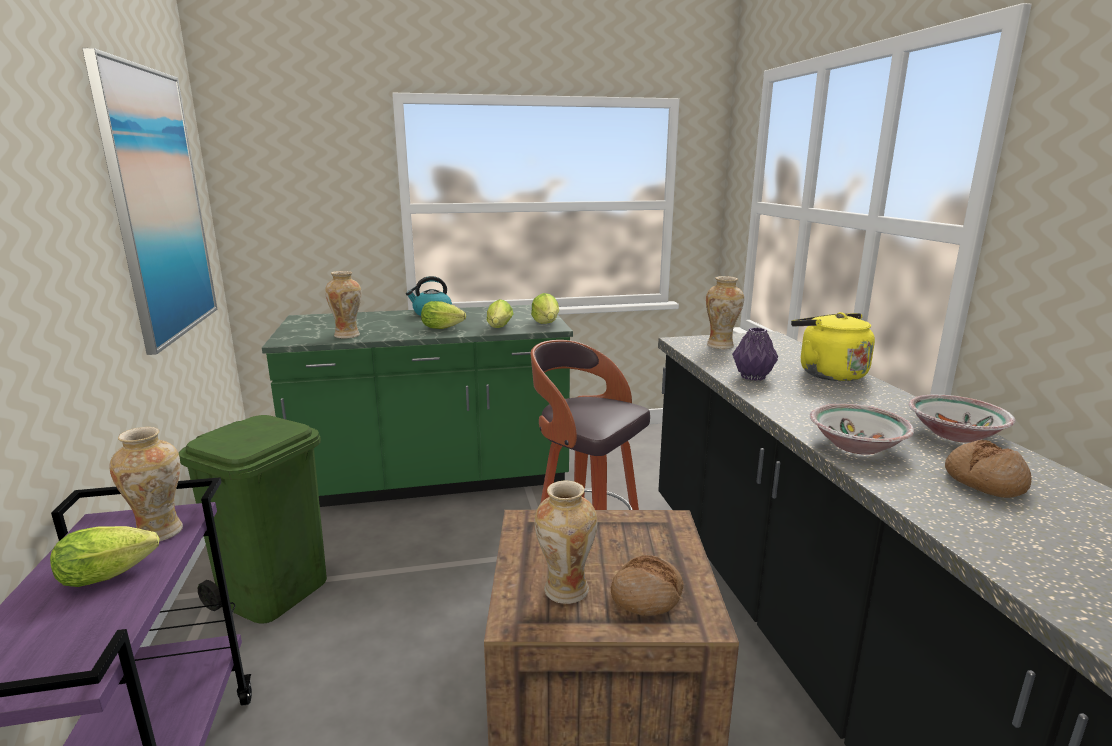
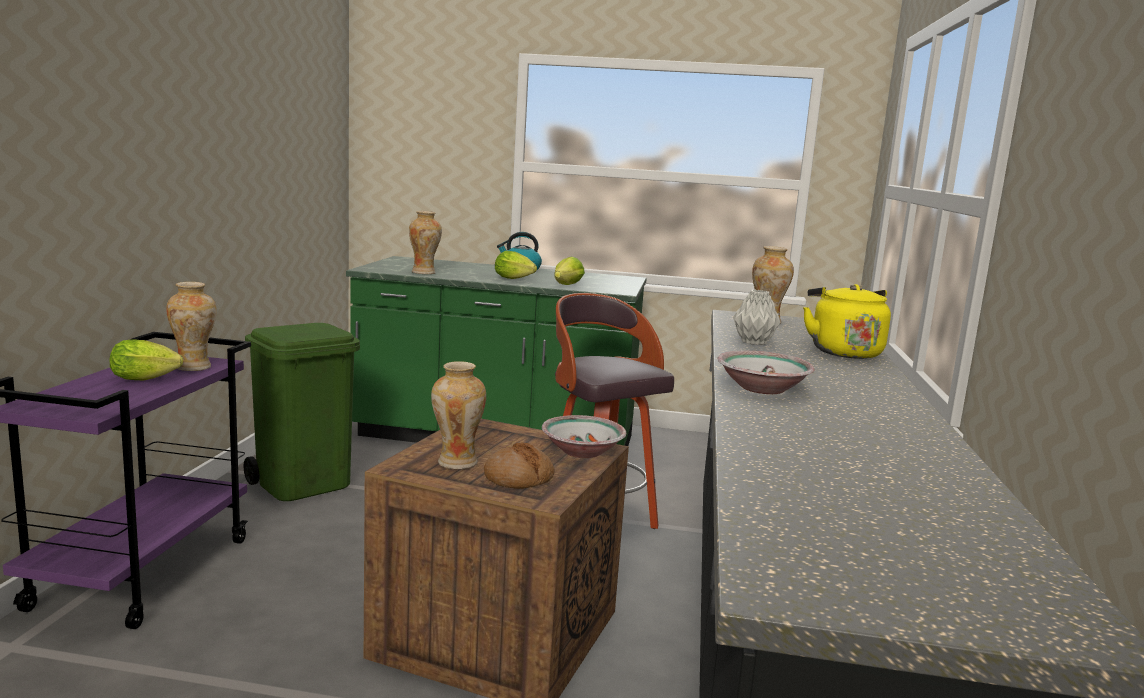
camera: 20 degrees right, 5 degrees down
picture [82,48,217,355] -> none
lettuce [531,293,559,324] -> none
purple vase [732,328,778,381] -> grey vase [733,290,780,345]
bowl [909,395,1016,443] -> bowl moved to [542,415,626,458]
bread [945,440,1032,498] -> none

